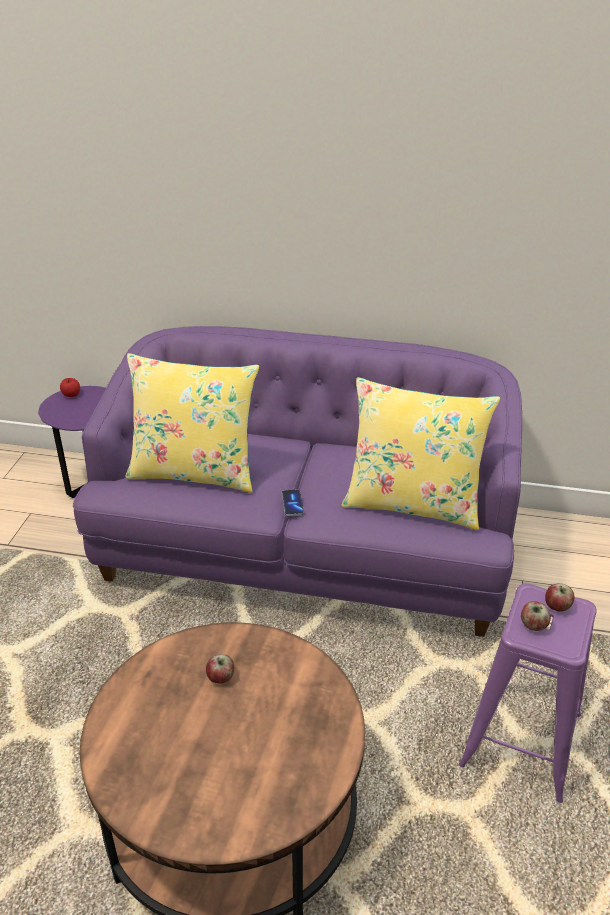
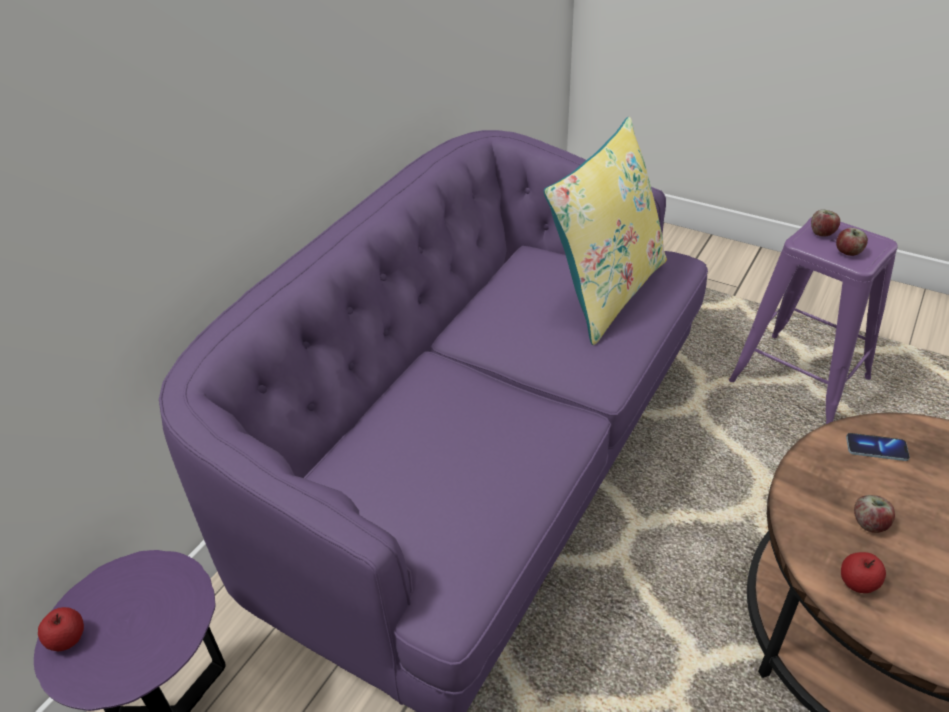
camera: 70 degrees left, 5 degrees up
yellow pillow [125,353,259,493] -> none
phone [282,489,304,516] -> phone moved to [846,433,910,461]
none -> apple [841,552,886,593]

